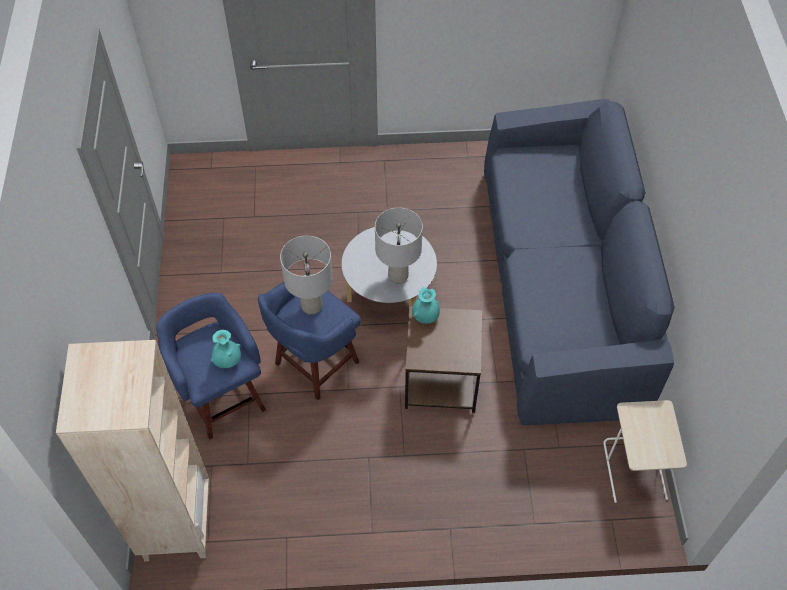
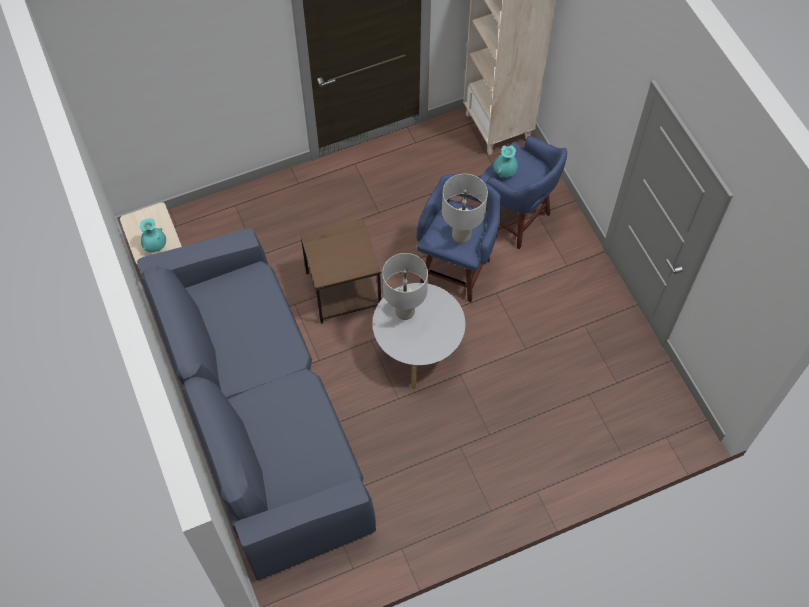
camera: 160 degrees right, 5 degrees up
turquoise vase [412,287,440,324] -> turquoise vase moved to [140,219,166,252]

